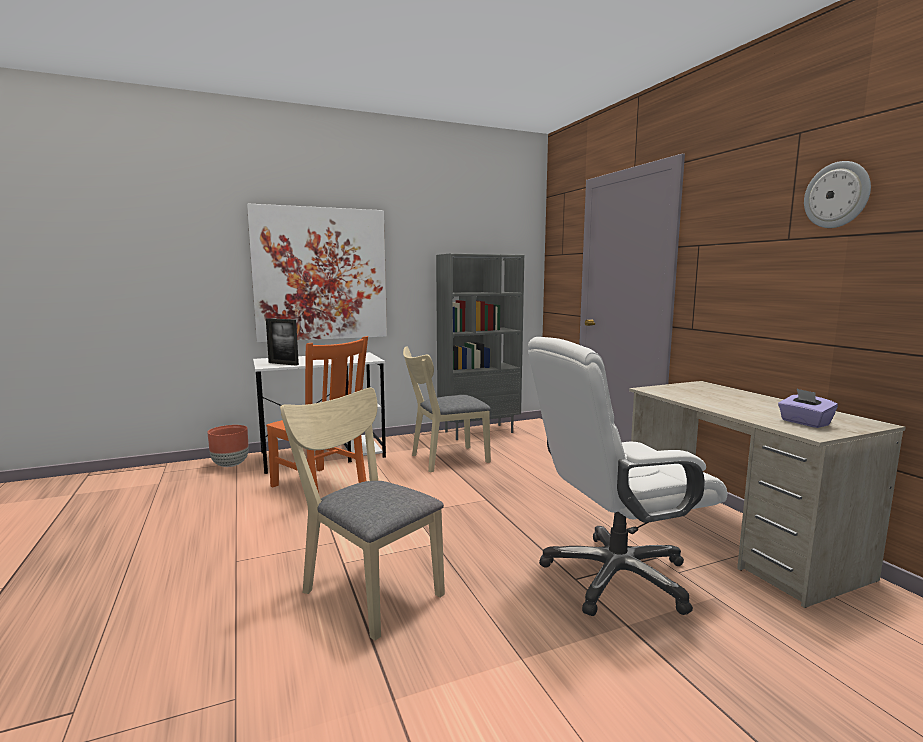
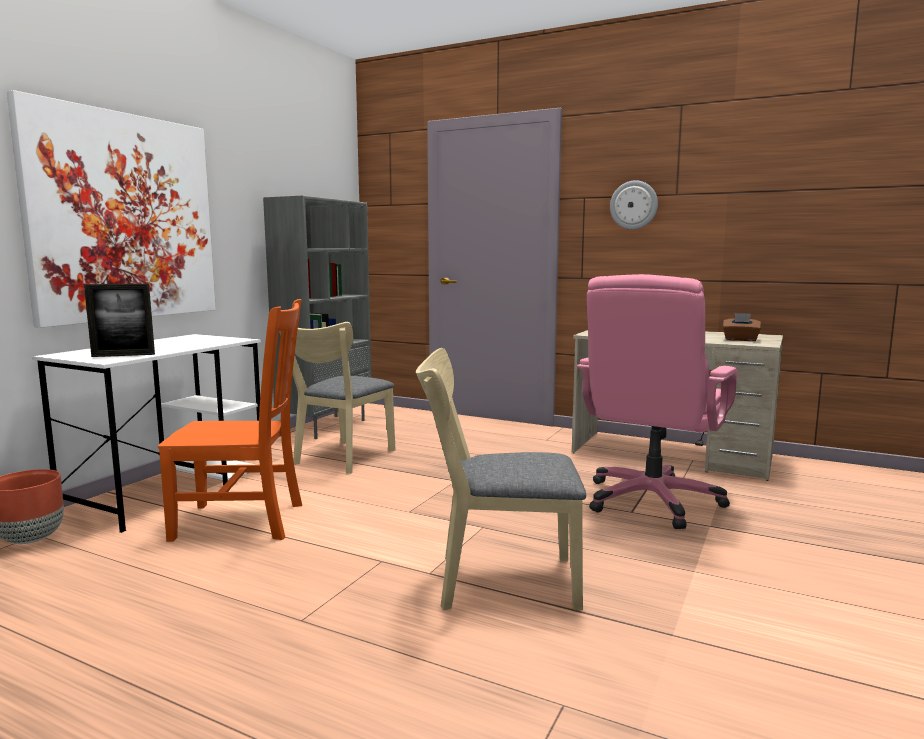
camera: 40 degrees left, 0 degrees up
white office chair [528,337,727,616] -> pink office chair [577,274,738,529]
purple tissue box [778,389,838,428] -> brown tissue box [723,313,761,341]
wall clock [804,161,871,228] -> wall clock moved to [610,180,658,230]

